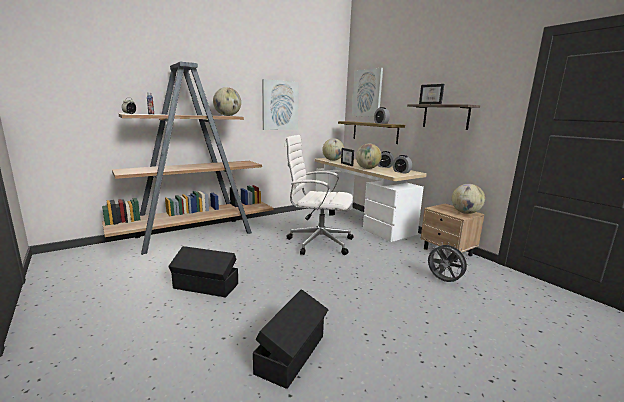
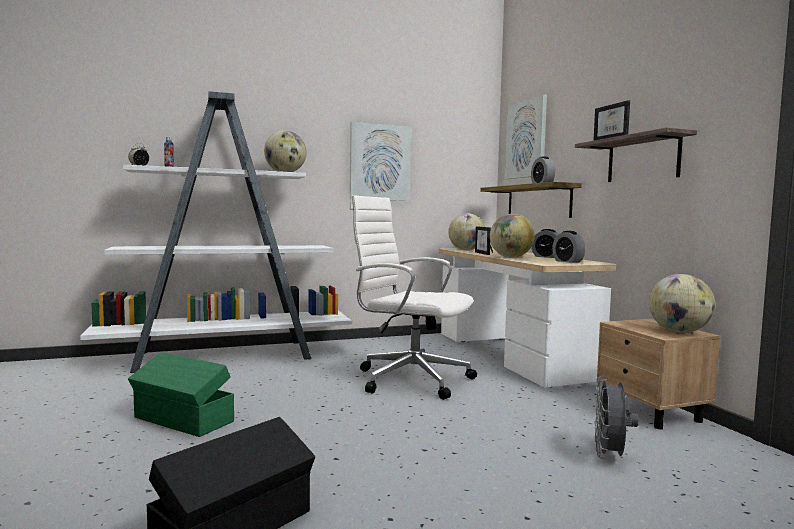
camera: 15 degrees right, 10 degrees down
brown bookcase [102,62,274,255] -> white bookcase [80,91,352,373]
black storage box [168,246,238,297] -> green storage box [128,352,234,437]
grey fan [428,242,470,282] -> grey fan turned 135 degrees counterclockwise [594,376,639,459]

